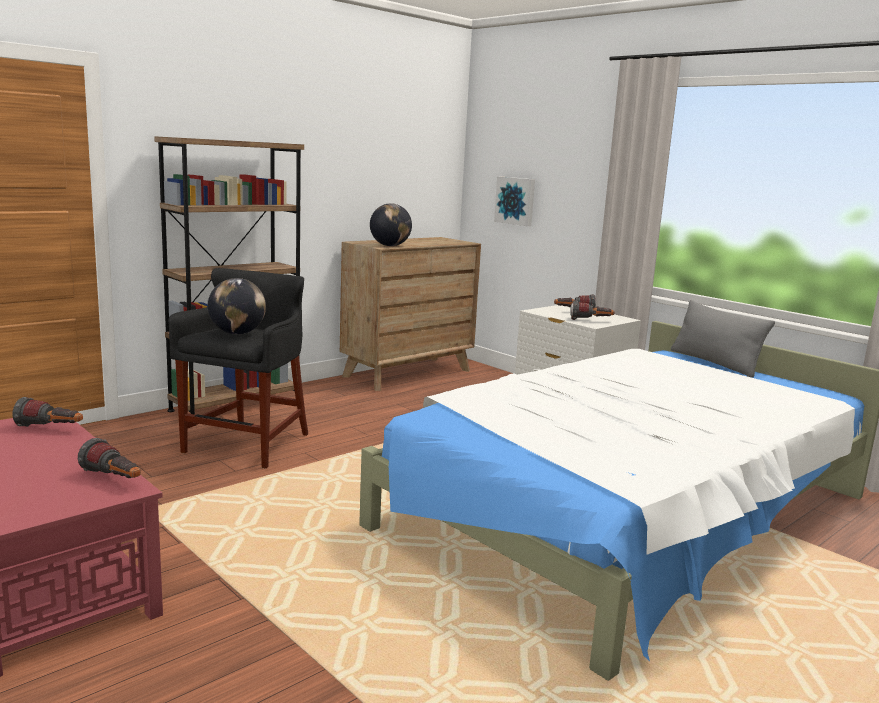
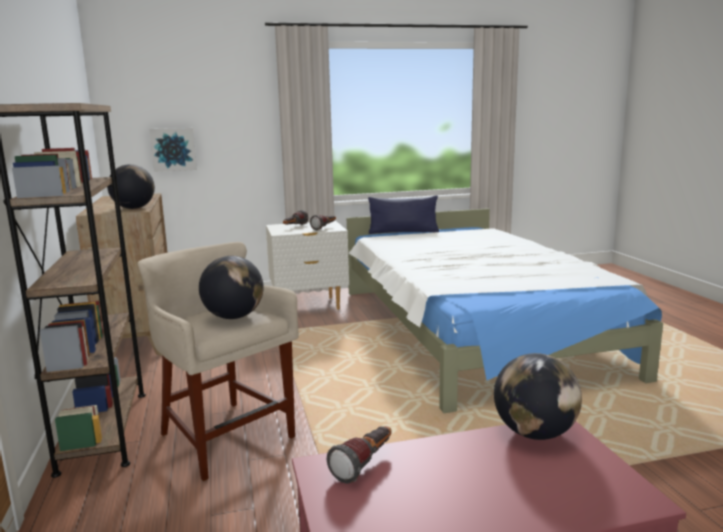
camera: 60 degrees left, 0 degrees up
flashlight [78,438,141,478] -> globe [494,353,582,440]
black stool [168,268,308,469] -> beige stool [138,242,299,481]
grey pillow [671,300,775,378] -> blue pillow [368,195,439,234]

